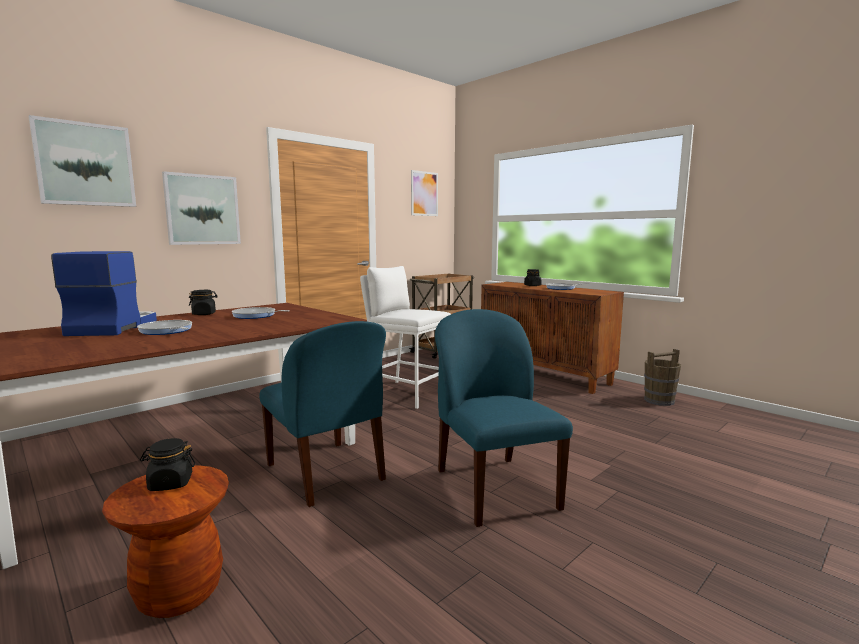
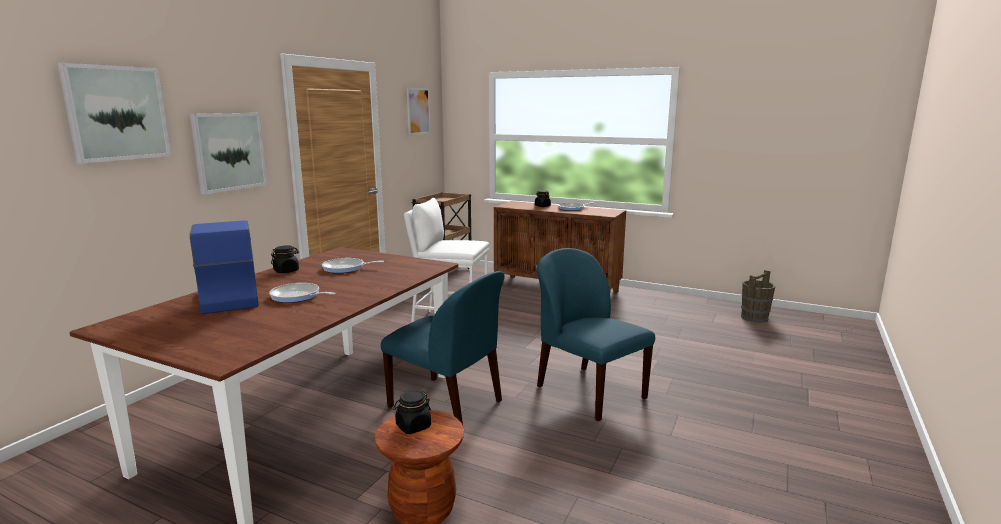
camera: 20 degrees left, 5 degrees up
brown bucket [644,349,681,406] -> brown bucket moved to [741,270,775,323]

